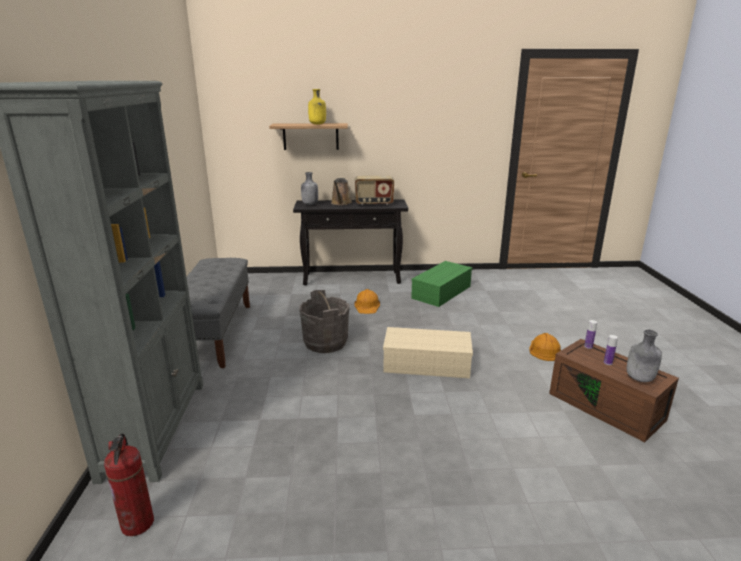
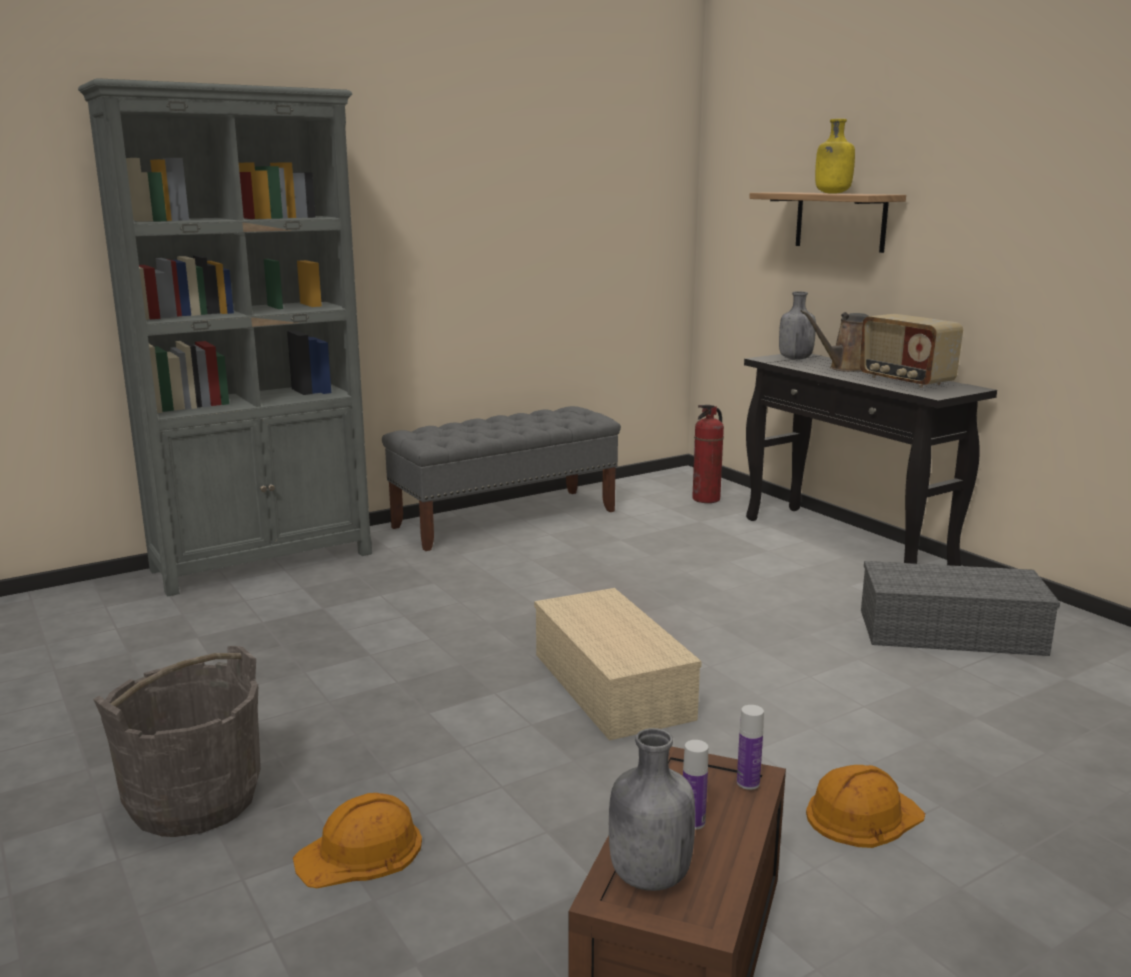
camera: 60 degrees right, 5 degrees down
fire extinguisher [104,434,154,536] -> fire extinguisher moved to [692,405,724,503]
grey bucket [299,290,349,353] -> grey bucket moved to [93,646,261,837]
orange hard hat [355,289,380,314] -> orange hard hat moved to [293,793,422,888]
green storage box [411,261,473,307] -> grey storage box [861,561,1060,656]

